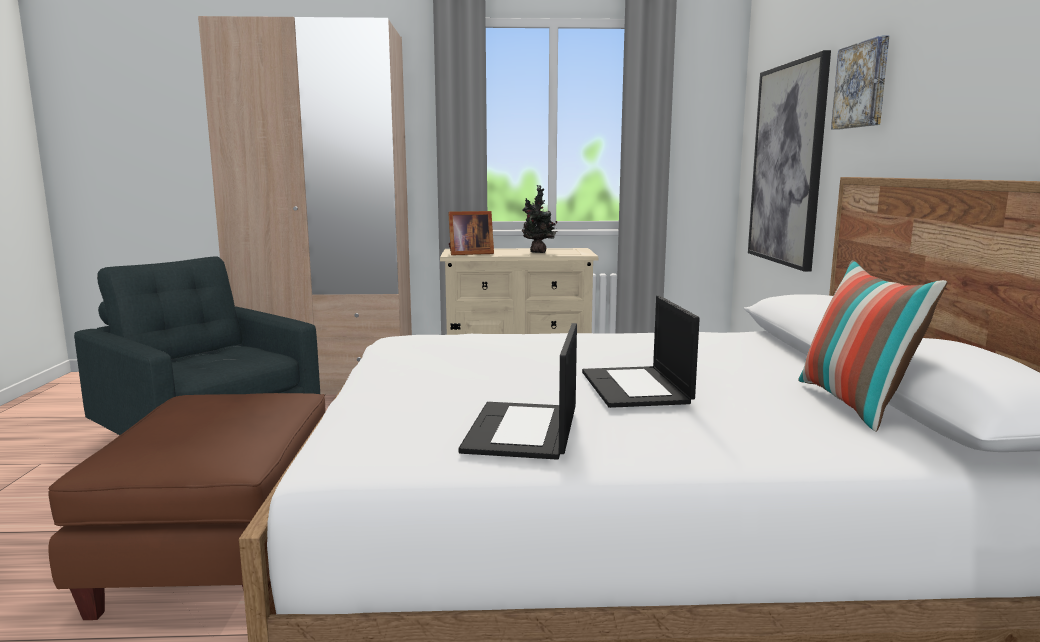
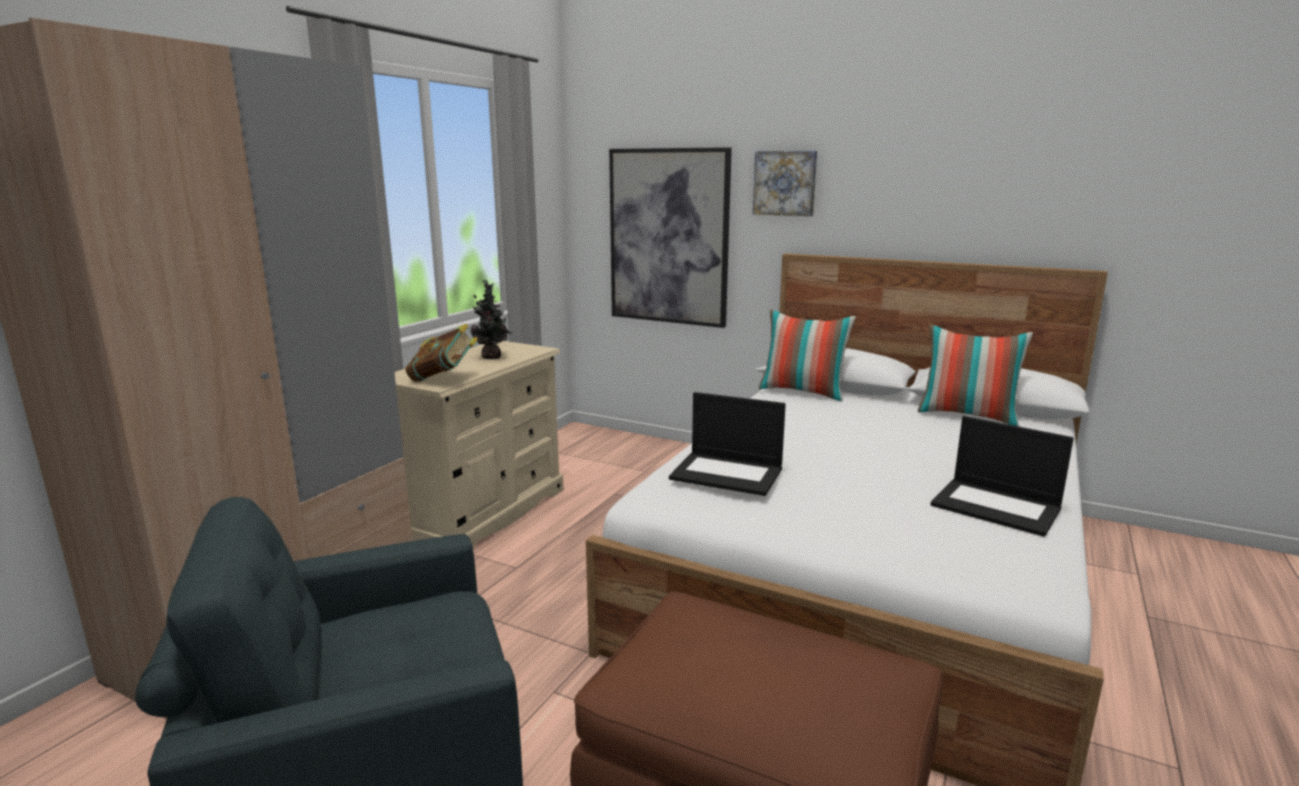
camera: 60 degrees left, 5 degrees up
picture frame [448,211,494,255] -> book [405,324,478,382]
laptop [582,296,700,408] -> laptop moved to [669,392,786,496]
none -> pillow [759,309,856,401]

